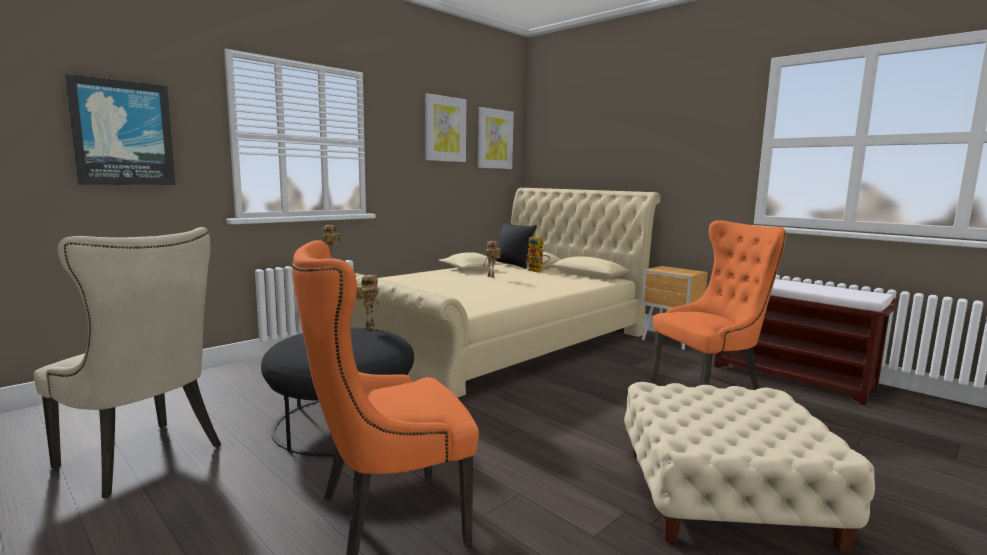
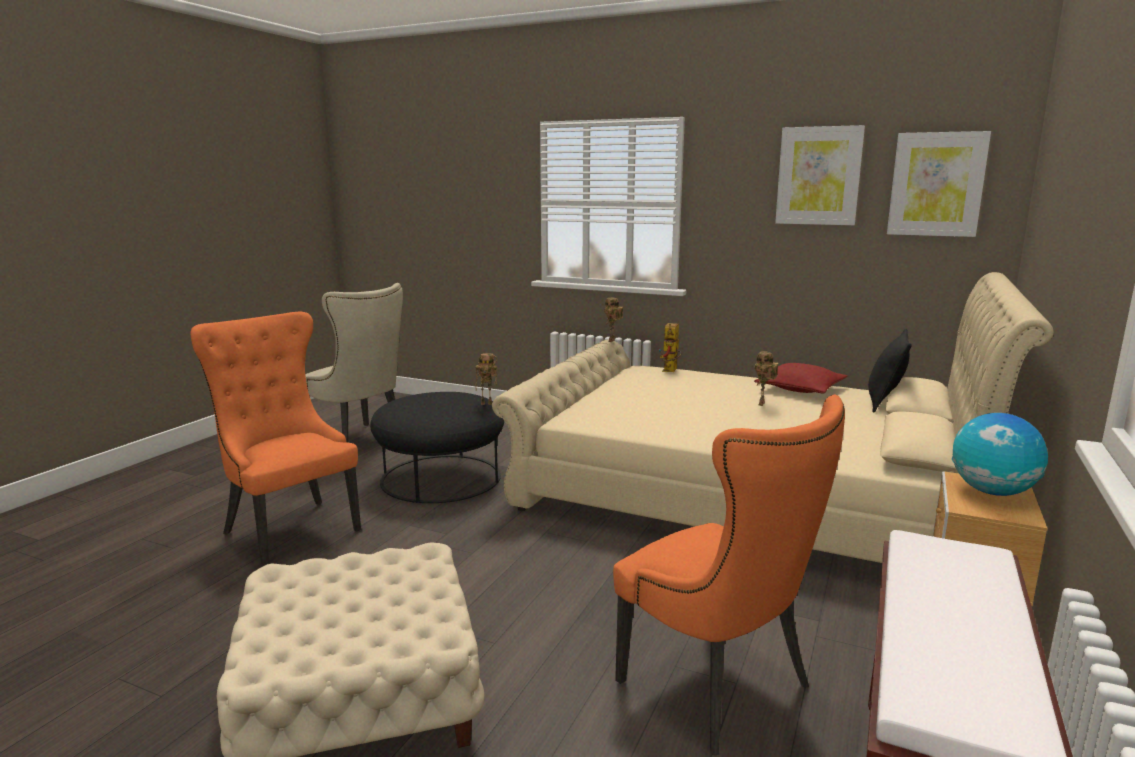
camera: 70 degrees right, 5 degrees up
beige chair [34,227,221,499] -> beige chair turned 60 degrees counterclockwise [305,283,403,443]
picture [65,74,176,185] -> none
beige pillow [439,252,503,270] -> red pillow [754,363,848,394]
toy robot [525,236,550,272] -> toy robot moved to [659,323,682,372]
none -> globe [952,413,1048,496]

